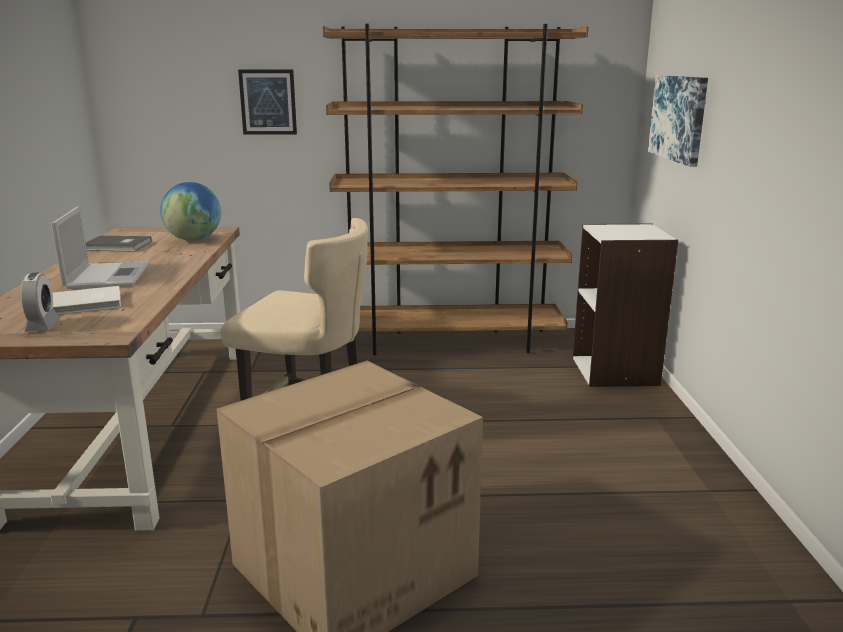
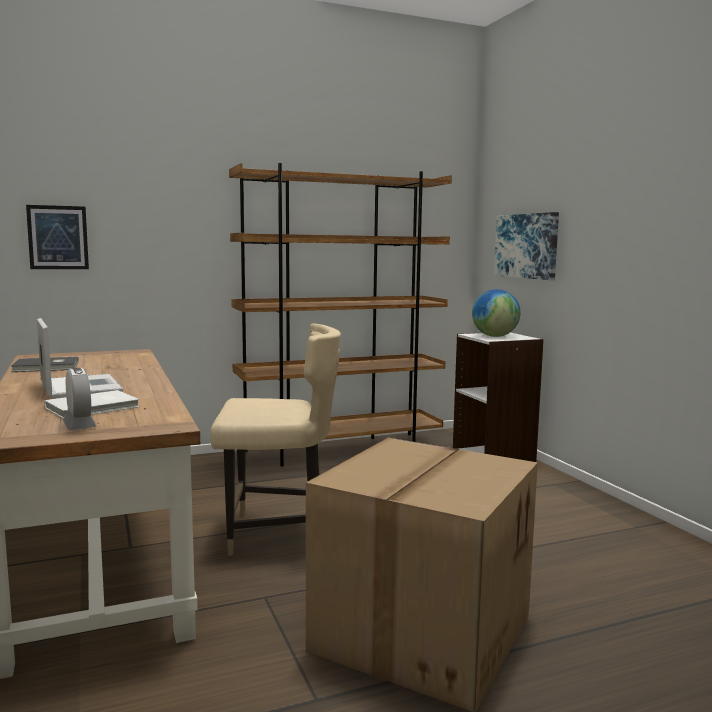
camera: 20 degrees left, 10 degrees down
globe [160,182,221,241] -> globe moved to [472,289,521,337]
picture [238,69,297,135] -> picture moved to [26,205,89,269]

